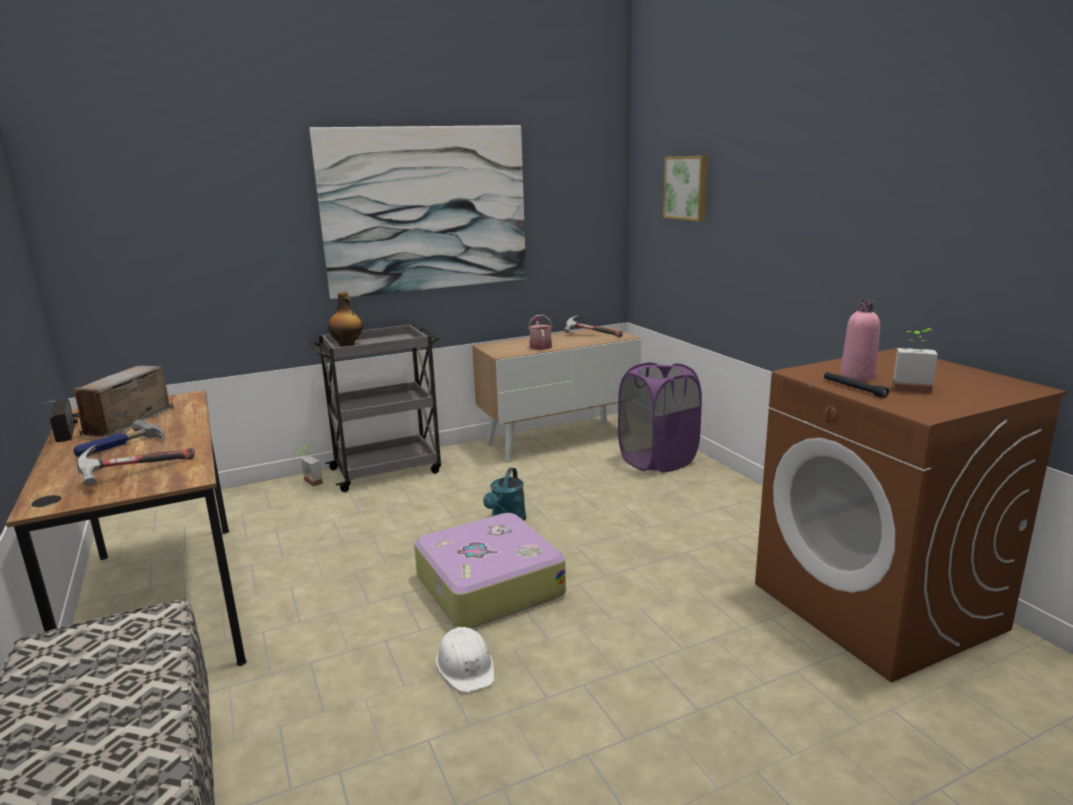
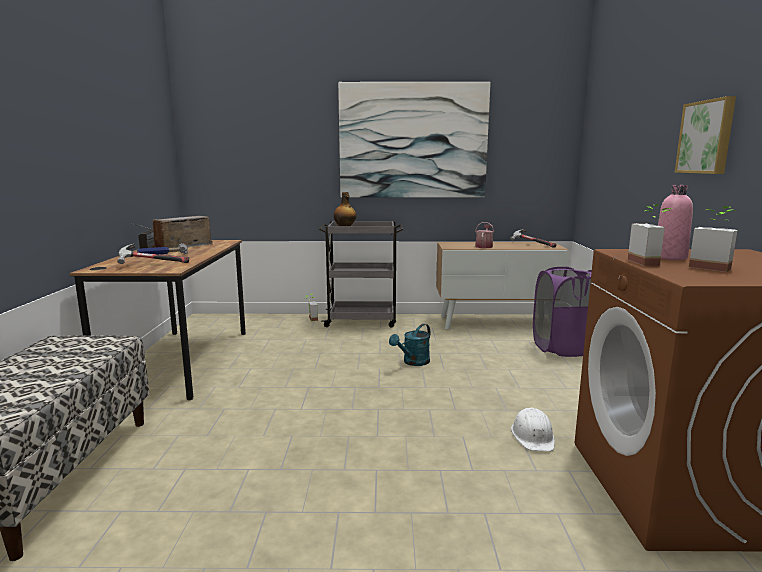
camera: 25 degrees right, 5 degrees down
suitcase [414,513,566,629] -> none
white hard hat [436,627,494,693] -> white hard hat moved to [511,408,555,451]
picture [663,156,708,221] -> picture moved to [675,96,736,174]
black flashlight [824,372,889,398] -> potted plant [628,204,671,266]

